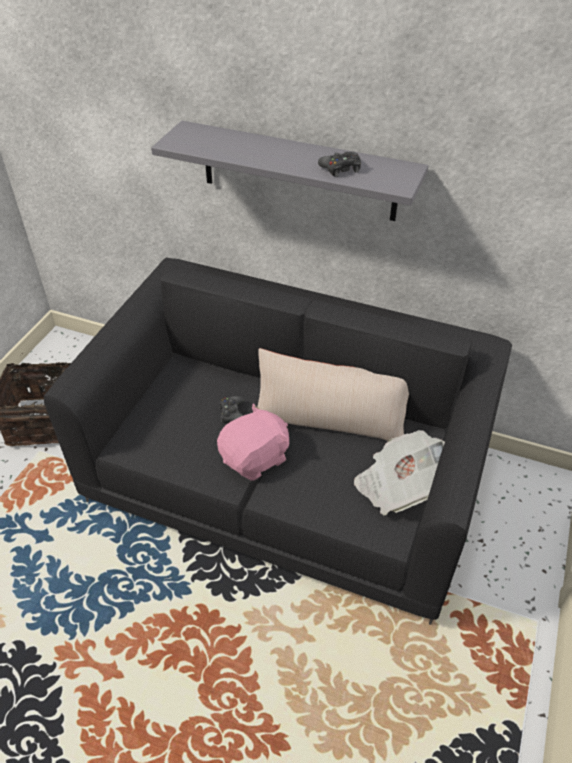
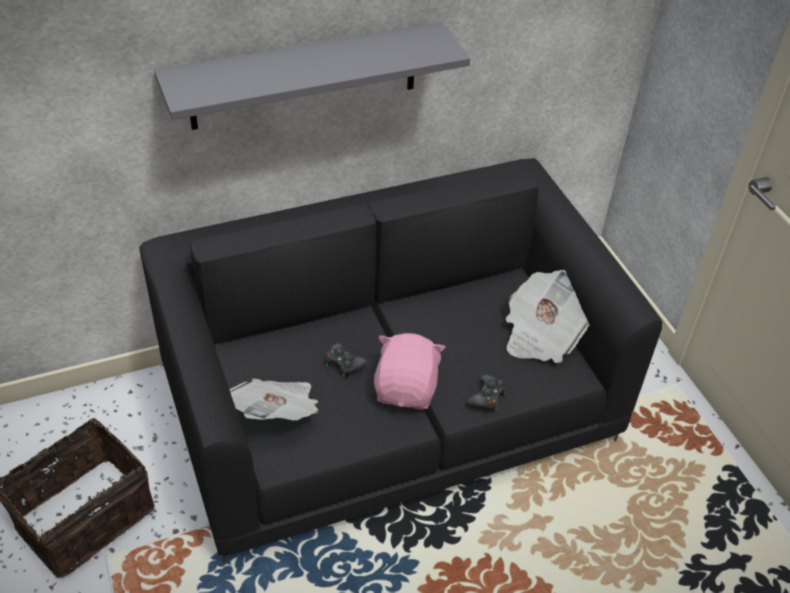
camera: 45 degrees left, 0 degrees up
beige pillow [257,348,409,441] -> none
black game controller [318,151,361,177] -> black game controller moved to [467,375,506,411]
none -> newspaper [229,378,319,420]

